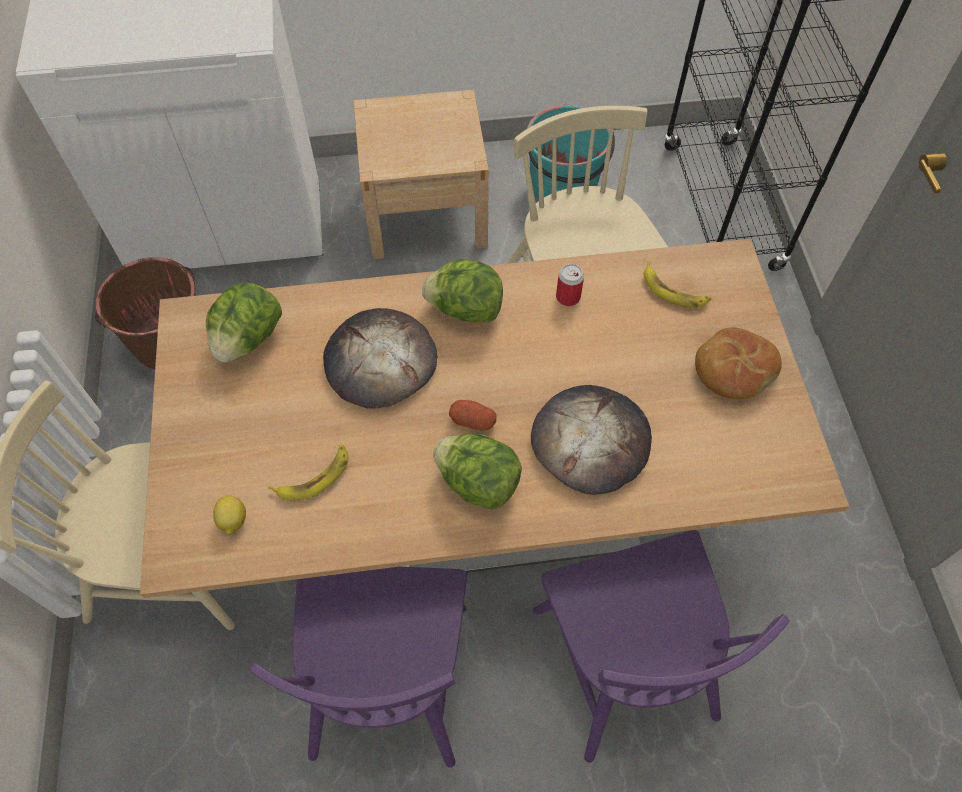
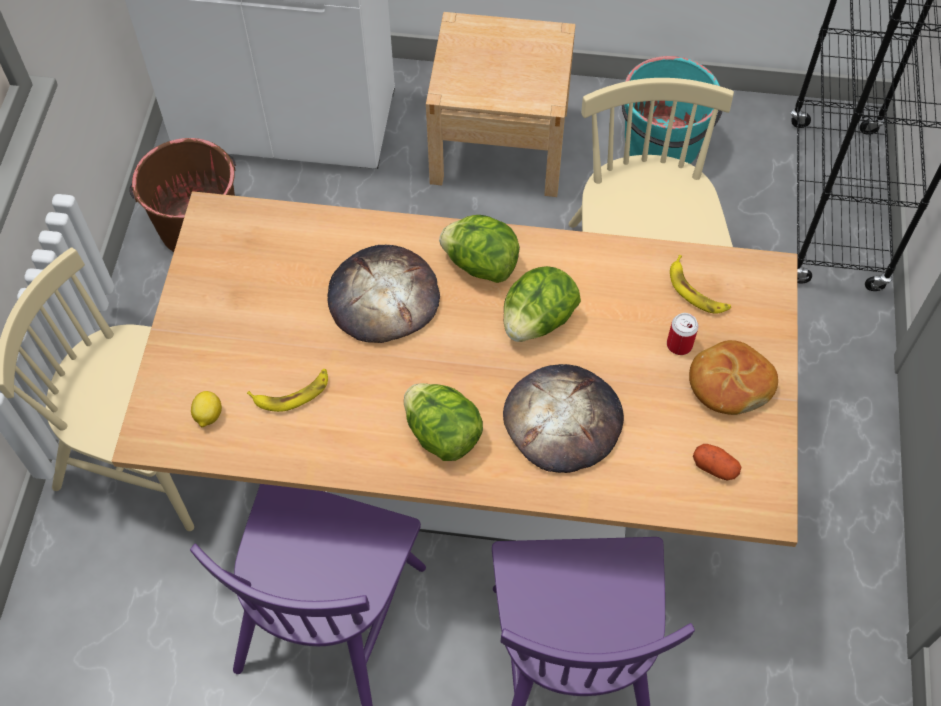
camera: 15 degrees right, 0 degrees up
lettuce [206,282,282,362] -> lettuce moved to [504,266,581,342]
potato [449,400,497,430] -> potato moved to [693,444,742,480]
can [556,264,584,306] -> can moved to [667,313,698,355]

